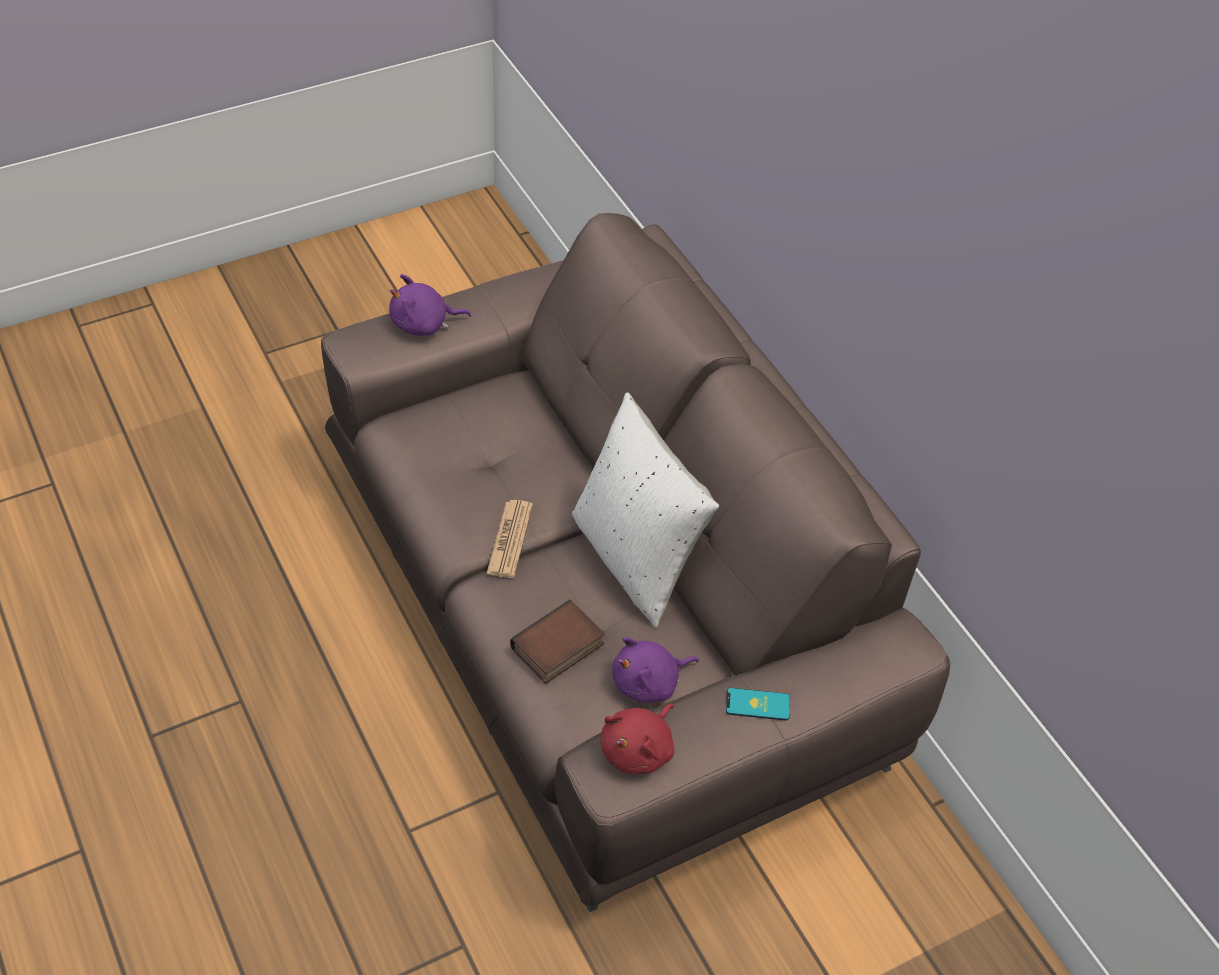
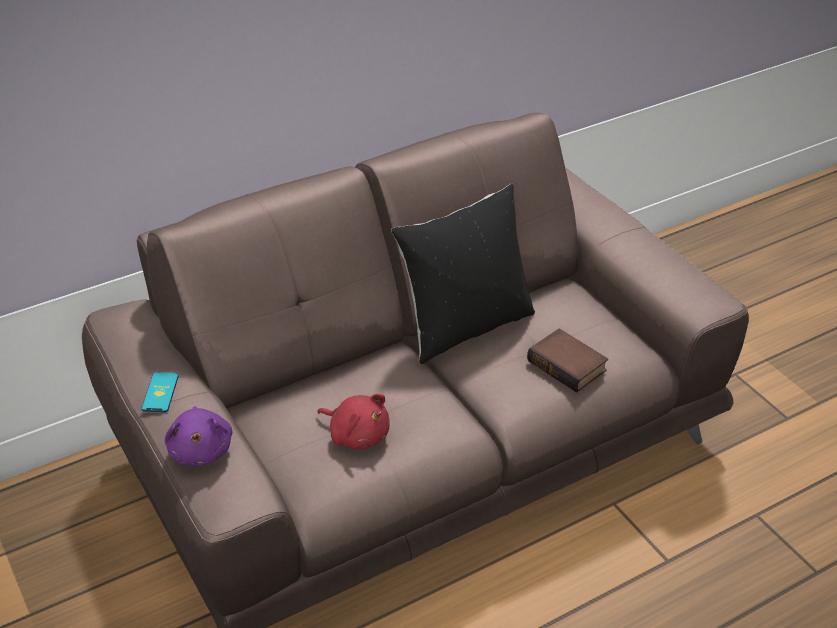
camera: 90 degrees left, 10 degrees down
newspaper [486,500,533,578] -> none
white pillow [572,392,719,628] -> black pillow [391,184,535,364]
red plush toy [600,704,674,774] -> red plush toy moved to [317,394,390,449]
purple plush toy [612,637,699,703] -> none
phone [726,688,790,721] -> phone moved to [142,372,179,413]

